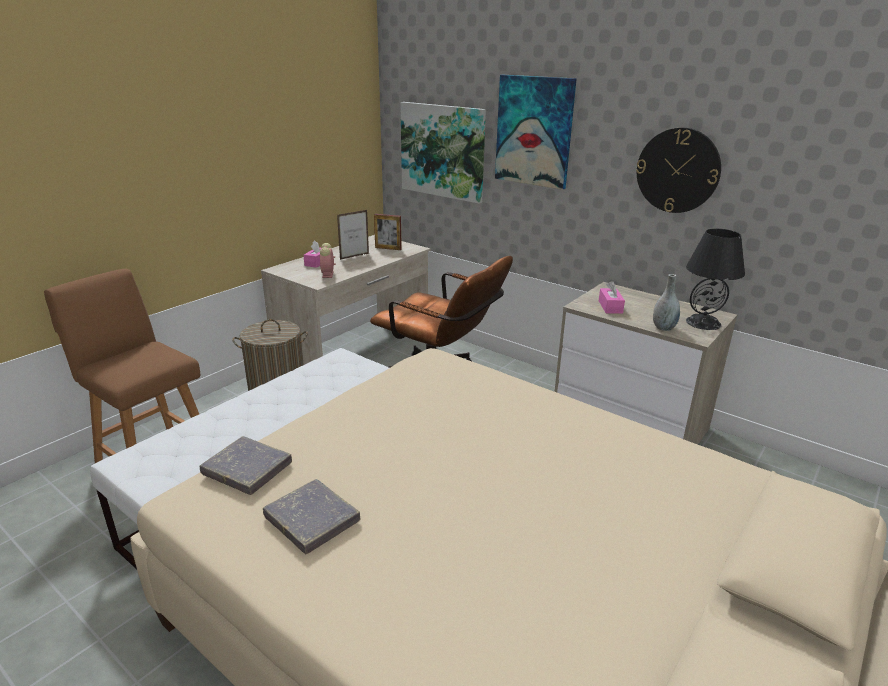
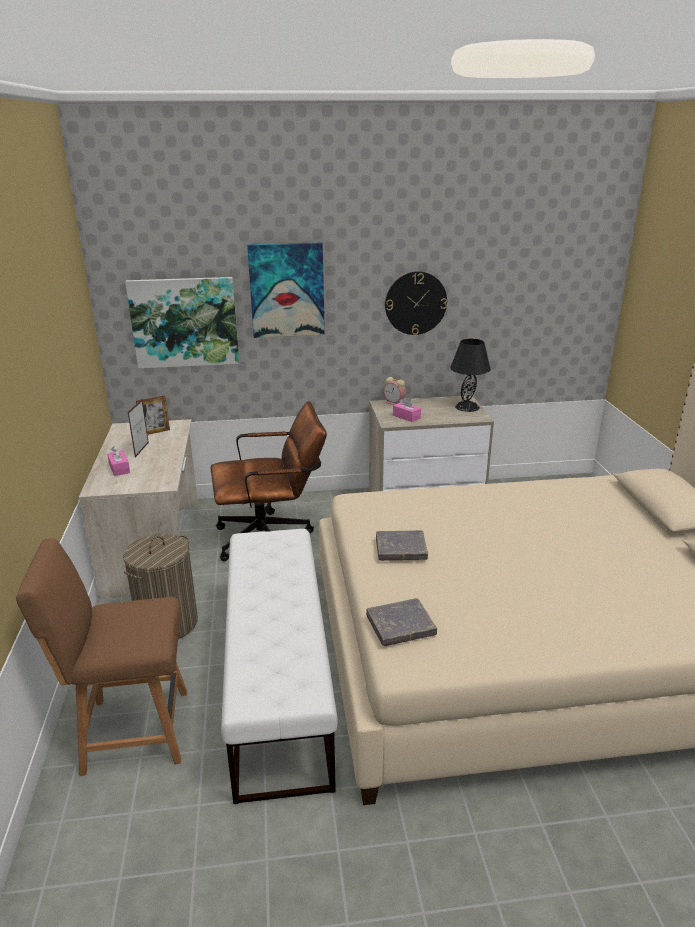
camera: 45 degrees left, 0 degrees up
grey book [263,479,360,554] -> grey book moved to [376,530,428,561]
alarm clock [320,243,336,278] -> alarm clock moved to [384,377,406,405]
grey vase [653,274,680,331] -> none

